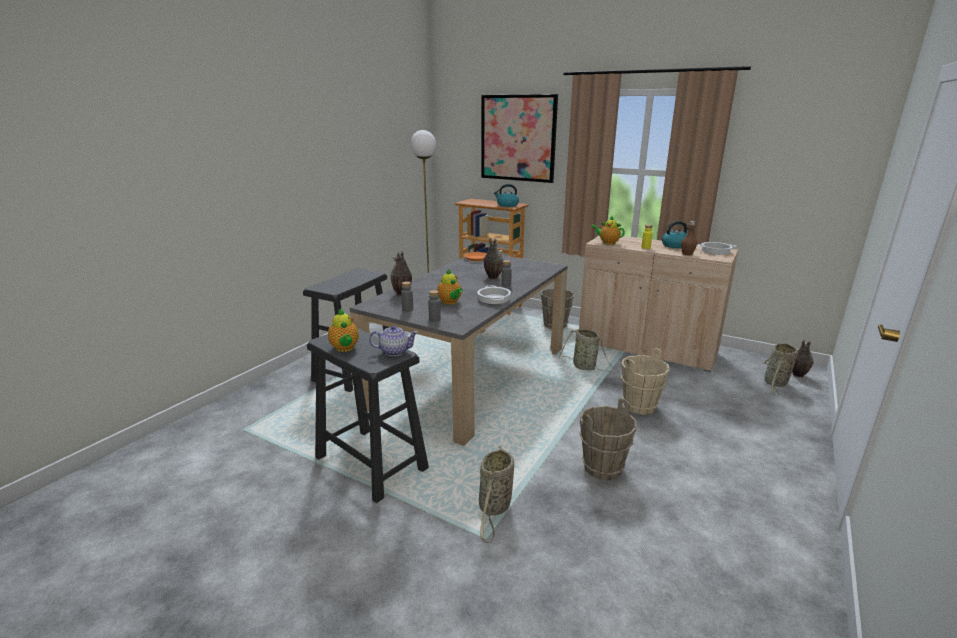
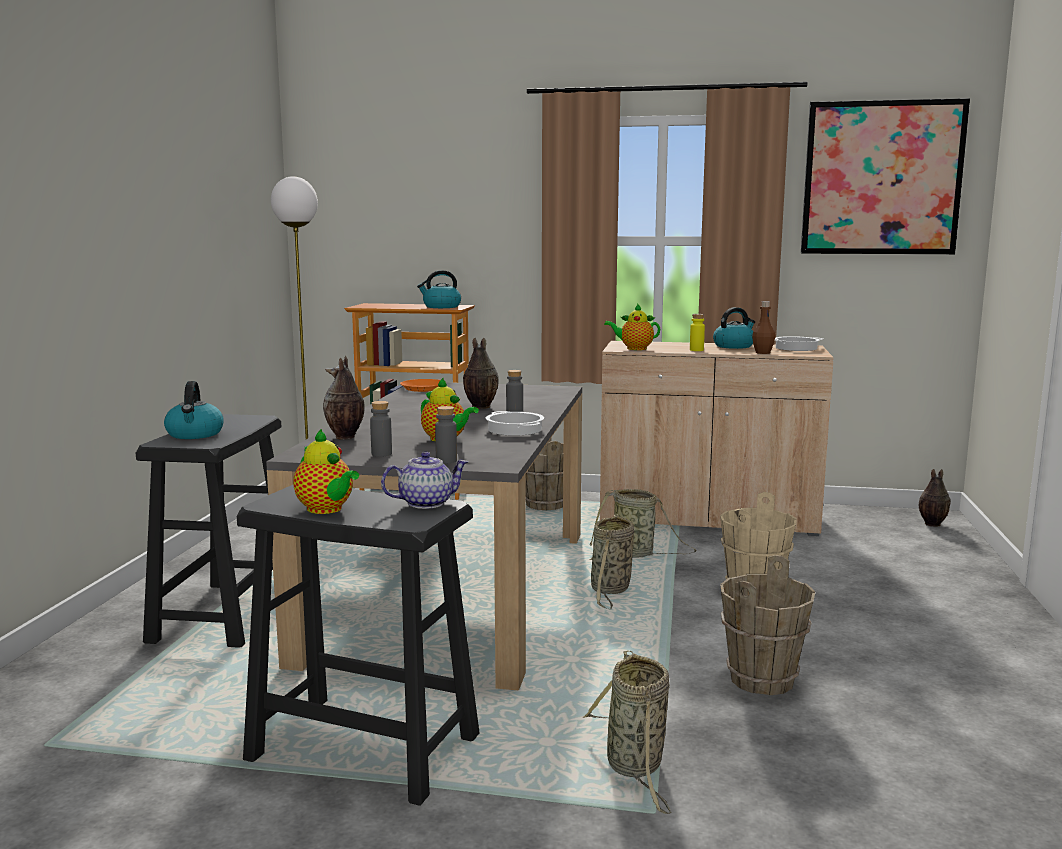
camera: 20 degrees left, 10 degrees down
picture [481,94,558,183] -> picture moved to [801,98,970,254]
basket [764,342,798,396] -> basket moved to [589,514,634,609]
none -> kettle [164,381,224,439]

